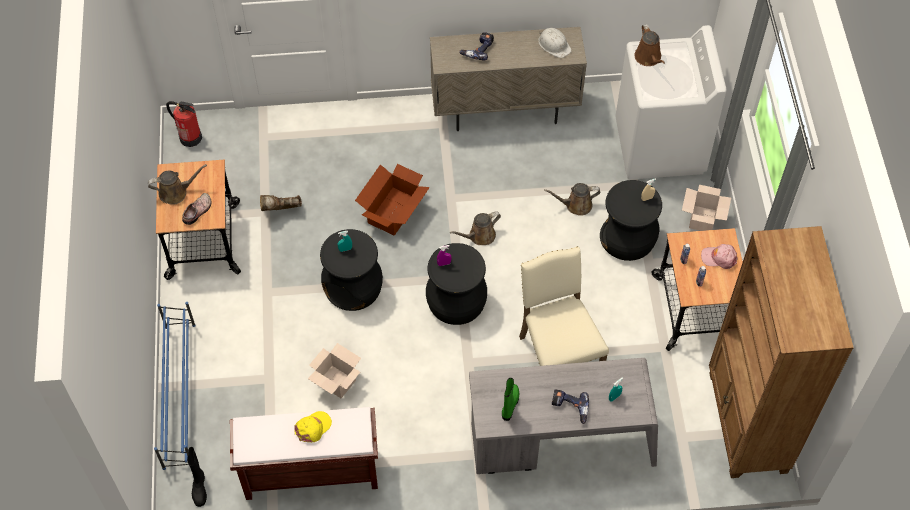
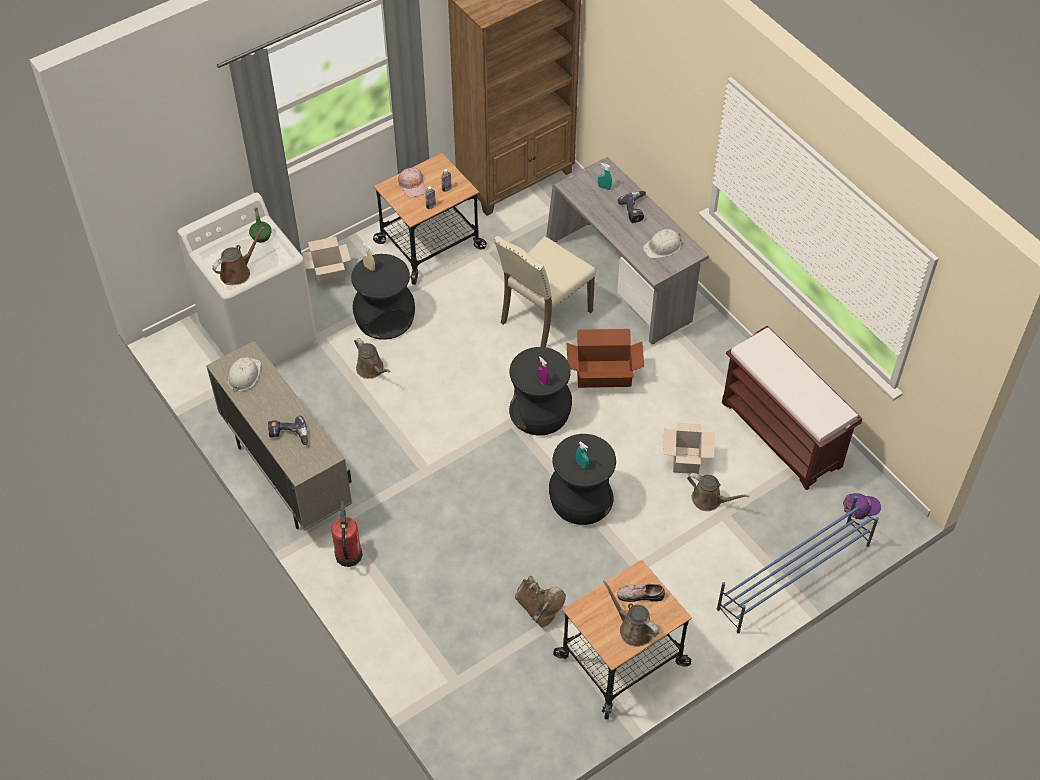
camera: 120 degrees left, 5 degrees down
fire extinguisher [166,101,202,147] -> fire extinguisher moved to [331,501,363,567]
black boot [187,447,207,507] -> purple cap [843,493,881,520]
yellow cap [294,411,332,442] -> none
cardboard box [355,164,430,236] -> cardboard box moved to [567,329,644,388]
brown watering can [449,211,501,245] -> brown watering can moved to [687,473,749,511]
green boot [502,378,519,421] -> white hard hat [643,229,681,258]
none -> green bottle [249,206,272,242]

